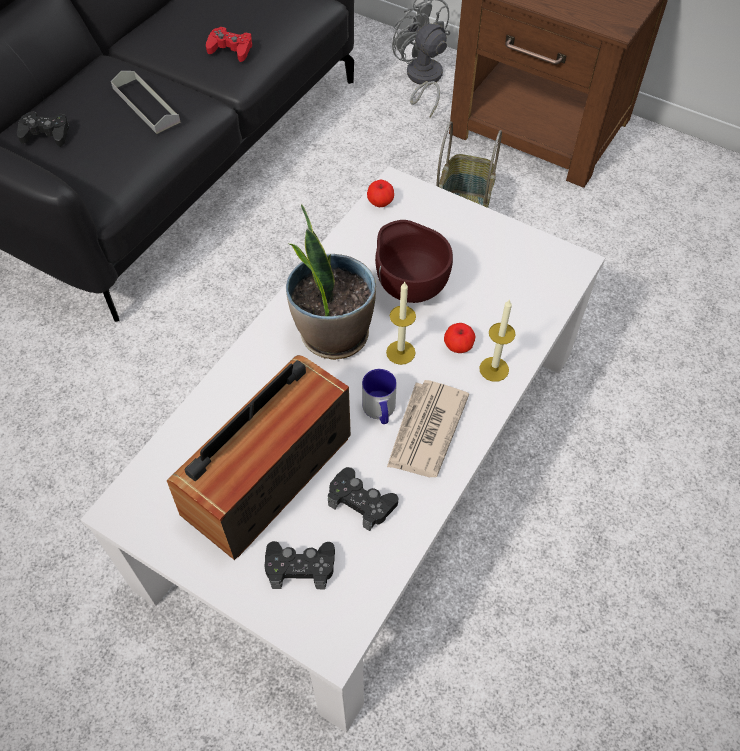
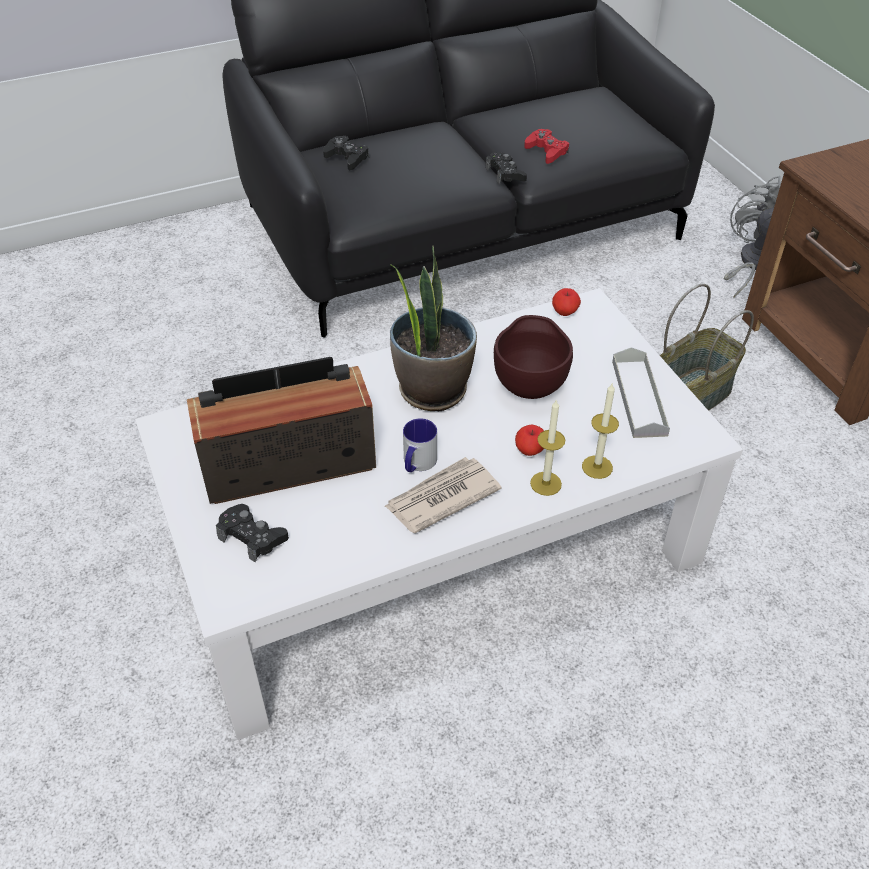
camera: 35 degrees right, 10 degrees down
grey tray [111,71,181,134] -> grey tray moved to [612,347,670,438]
black game controller [328,467,398,531] -> black game controller moved to [486,152,527,184]
candle [386,281,416,365] -> candle moved to [582,382,619,479]

